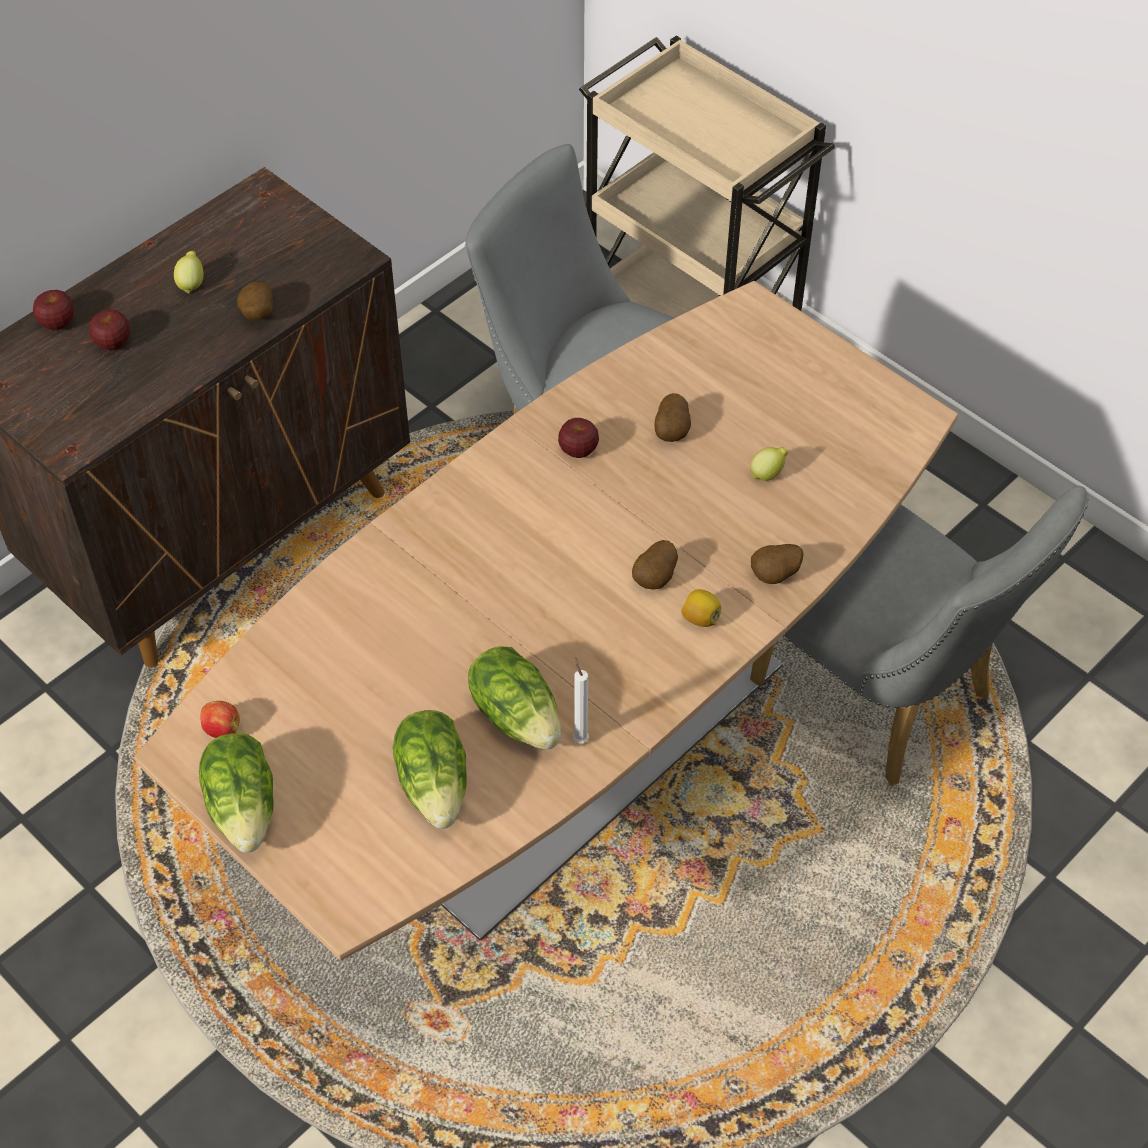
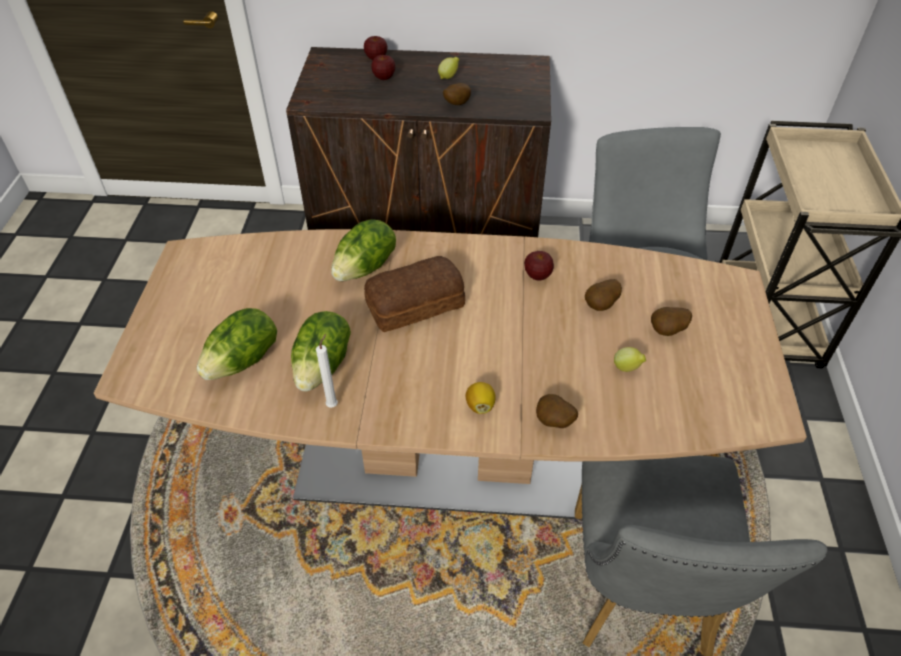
camera: 50 degrees right, 5 degrees down
lettuce [199,733,274,853] -> lettuce moved to [331,220,396,281]
apple [200,701,240,738] -> none
potato [632,540,678,590] -> potato moved to [651,307,692,336]
none -> bread [364,256,465,332]

